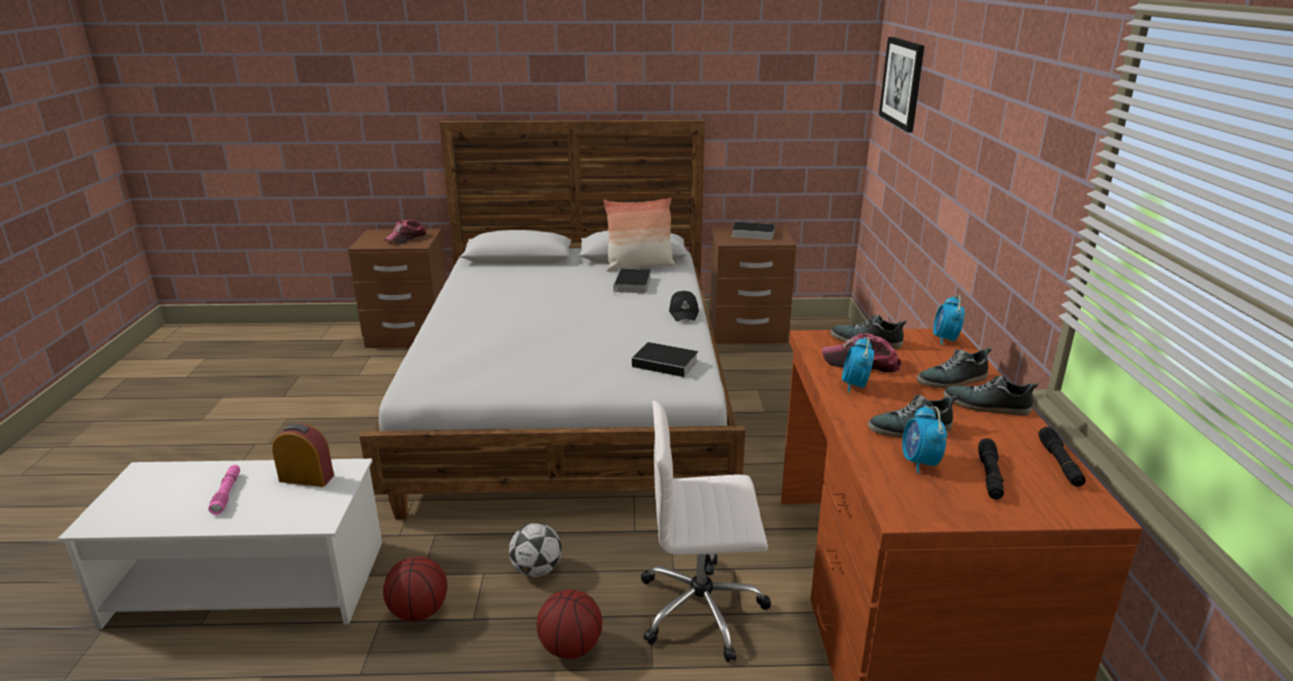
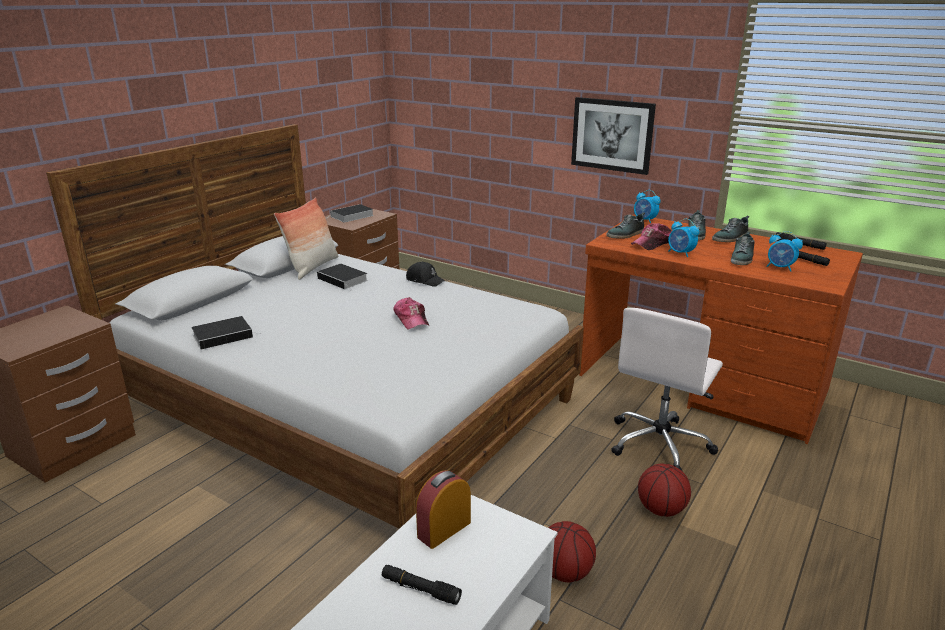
camera: 55 degrees left, 0 degrees up
pink flashlight [208,465,240,515] -> black flashlight [382,565,462,605]
cap [384,219,427,244] -> cap moved to [393,297,429,330]
football [509,523,562,577] -> none
book [632,342,698,378] -> book moved to [191,316,256,349]
picture [879,37,924,132] -> picture moved to [571,97,656,175]

